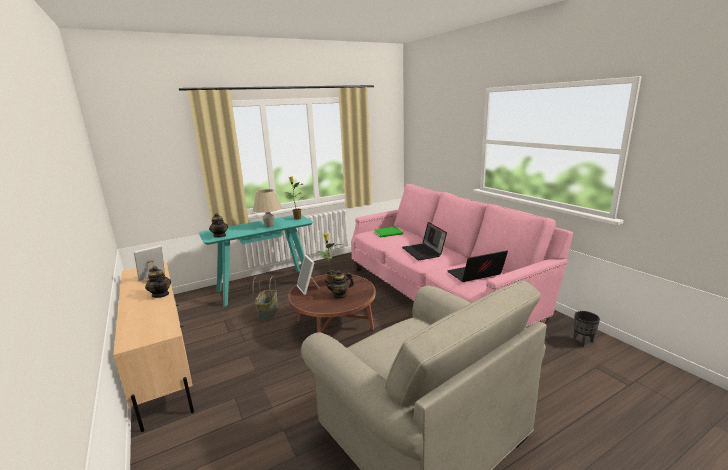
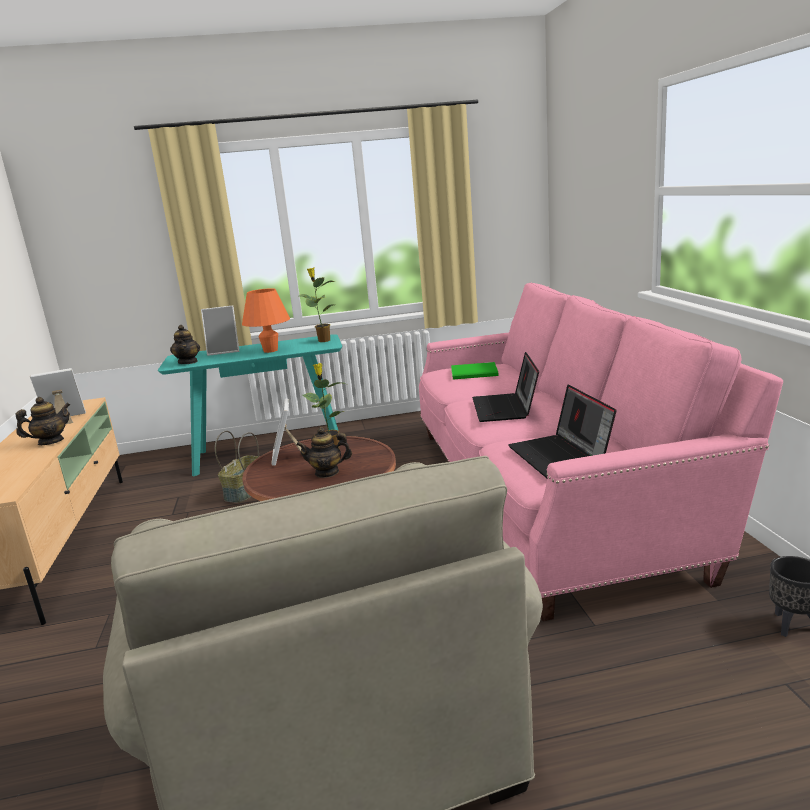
camera: 20 degrees right, 0 degrees up
teapot [145,266,171,298] -> teapot turned 105 degrees counterclockwise [15,397,70,445]
beige table lamp [253,189,282,227] -> orange table lamp [242,288,290,353]
laptop [447,250,508,282] -> laptop turned 105 degrees counterclockwise [508,385,617,478]
none -> picture frame [201,305,239,356]

